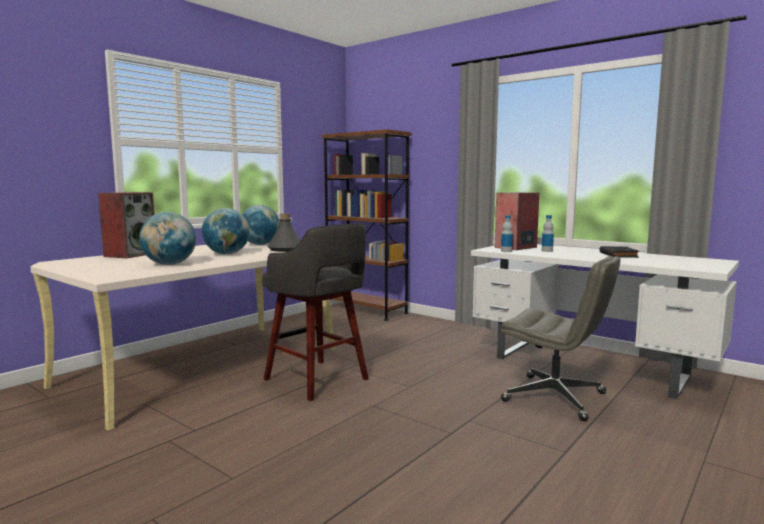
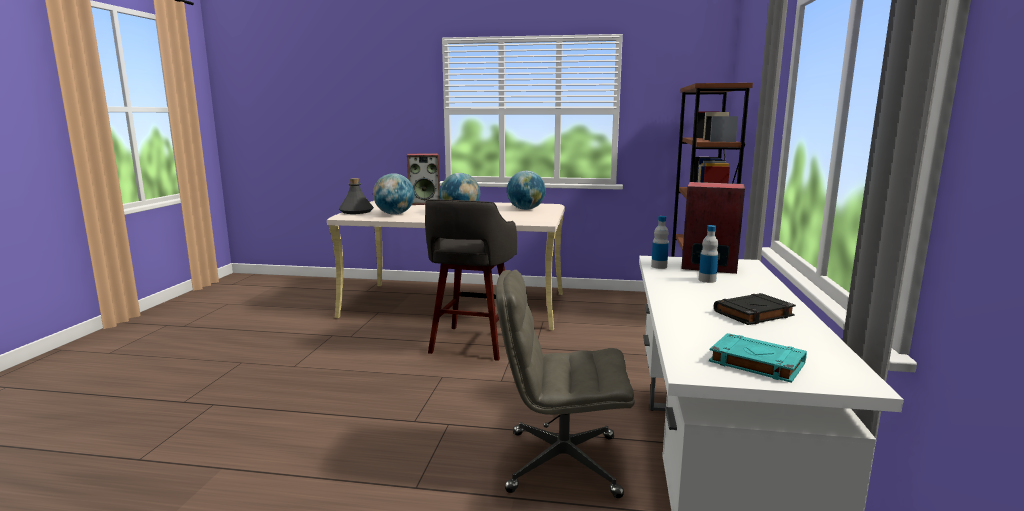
camera: 60 degrees right, 5 degrees up
grey bottle [267,214,301,252] -> grey bottle moved to [339,178,374,214]
grey office chair [501,256,621,421] -> grey office chair turned 90 degrees clockwise [496,270,635,498]
none -> turquoise book [709,333,807,383]

